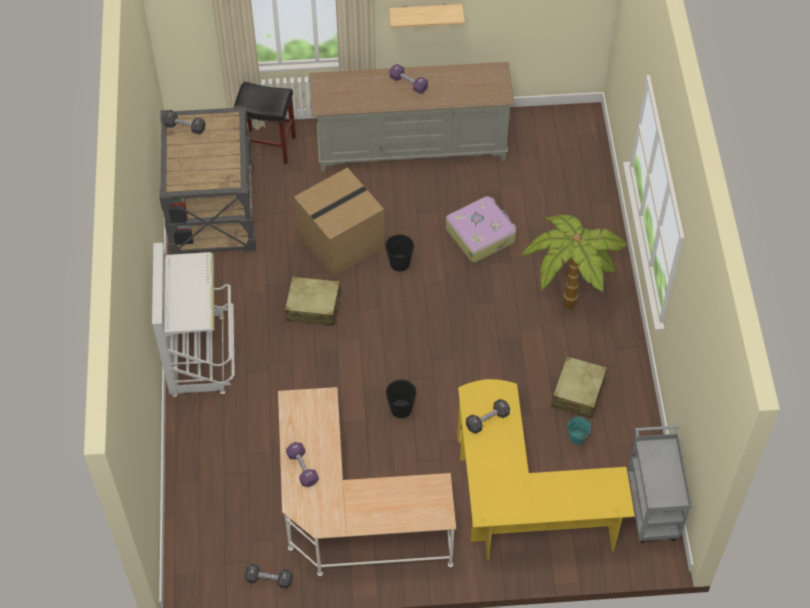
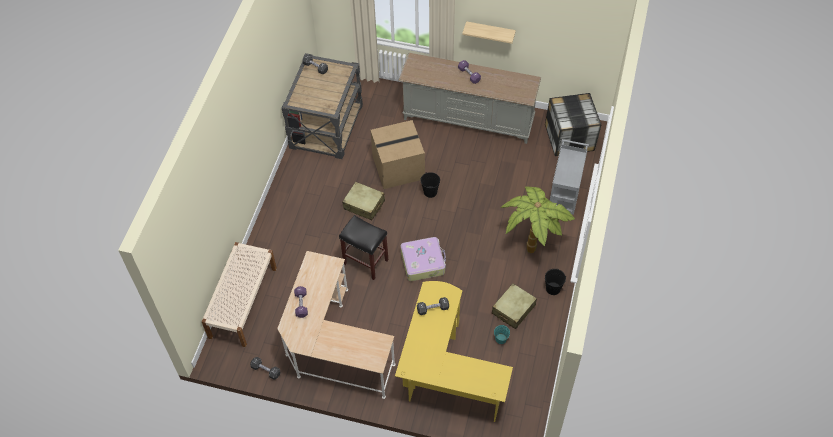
camera: 20 degrees right, 0 degrees up
white shoe rack [152,243,235,397] -> none
black stool [234,82,296,164] -> black stool moved to [339,215,388,280]
black bucket [386,379,416,418] -> black bucket moved to [545,269,566,295]
suitcase [446,196,516,262] -> suitcase moved to [401,237,446,281]
grey cart [627,425,691,543] -> grey cart moved to [550,139,589,215]
none -> beige bench [201,242,277,347]
none -> storage box [545,93,601,156]

